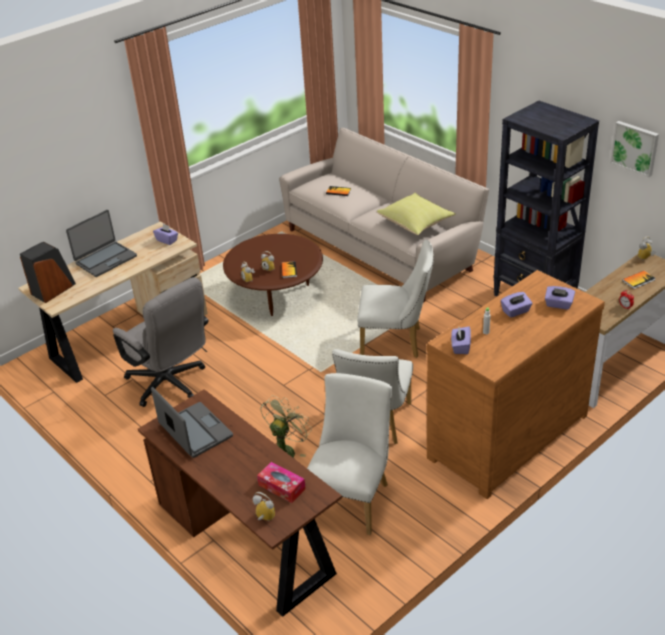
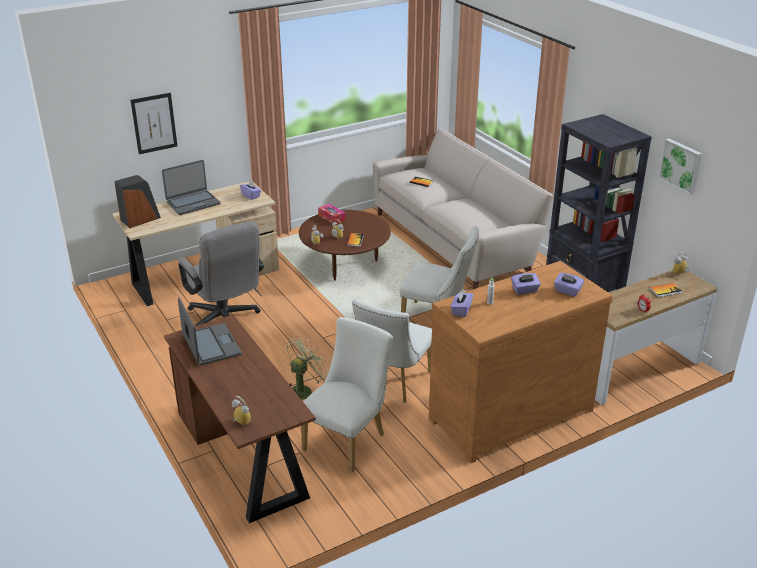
camera: 10 degrees right, 5 degrees down
tissue box [257,462,306,503] -> tissue box moved to [318,204,345,224]
yellow pillow [377,193,456,235] -> none
none -> picture [131,93,177,154]

